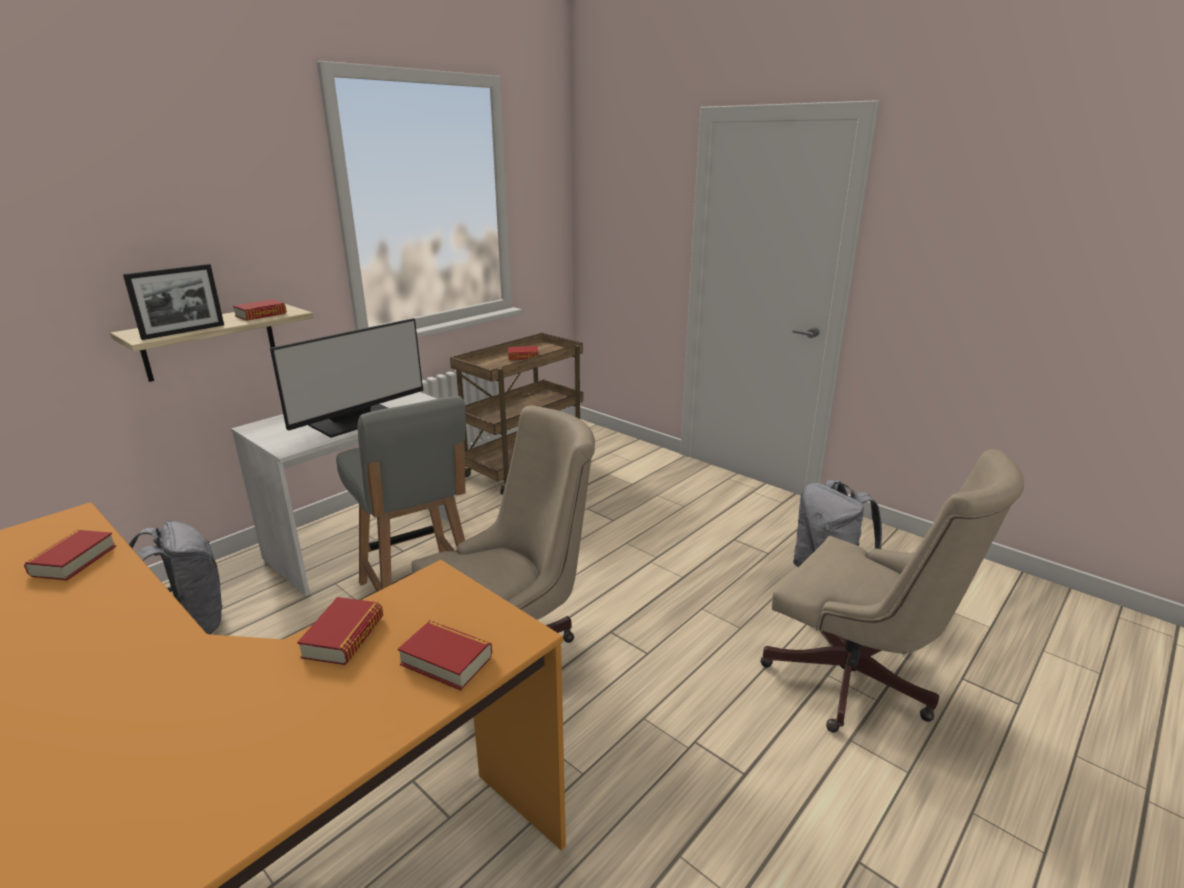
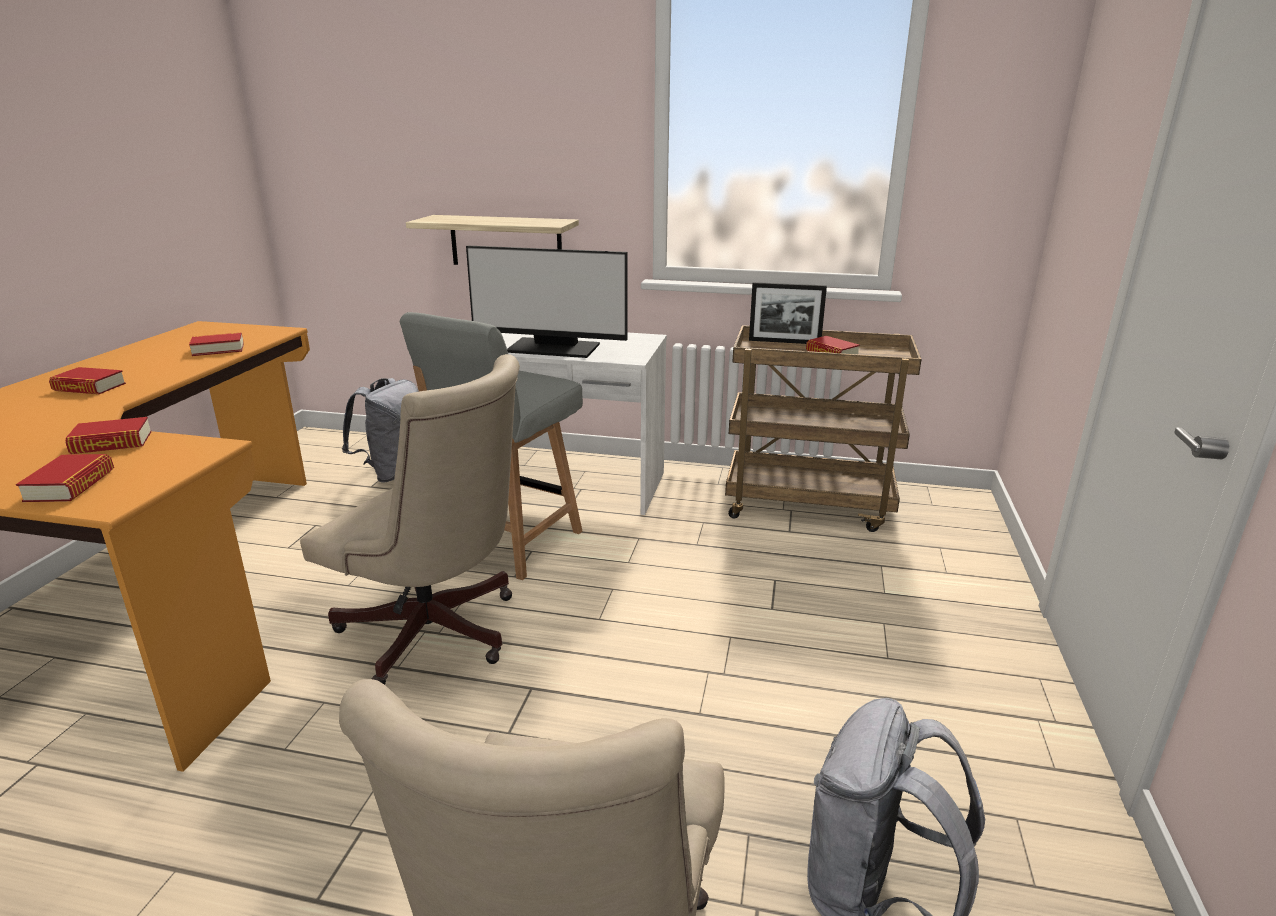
camera: 60 degrees right, 0 degrees up
picture frame [123,264,224,340] -> picture frame moved to [749,282,827,344]
book [233,299,287,321] -> book moved to [49,367,126,394]

